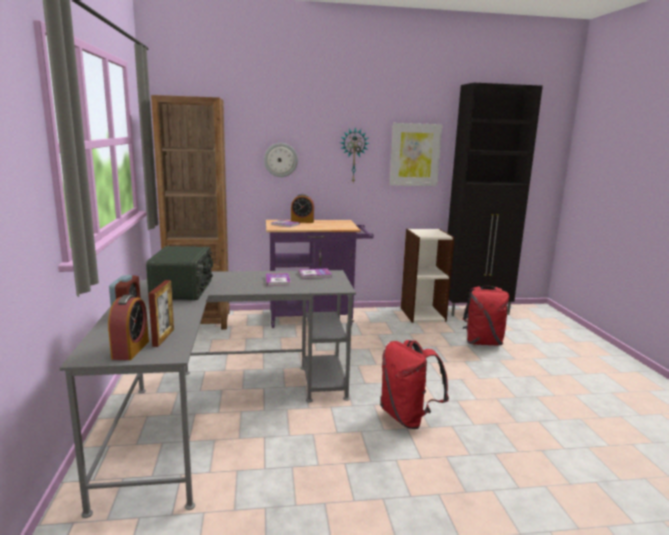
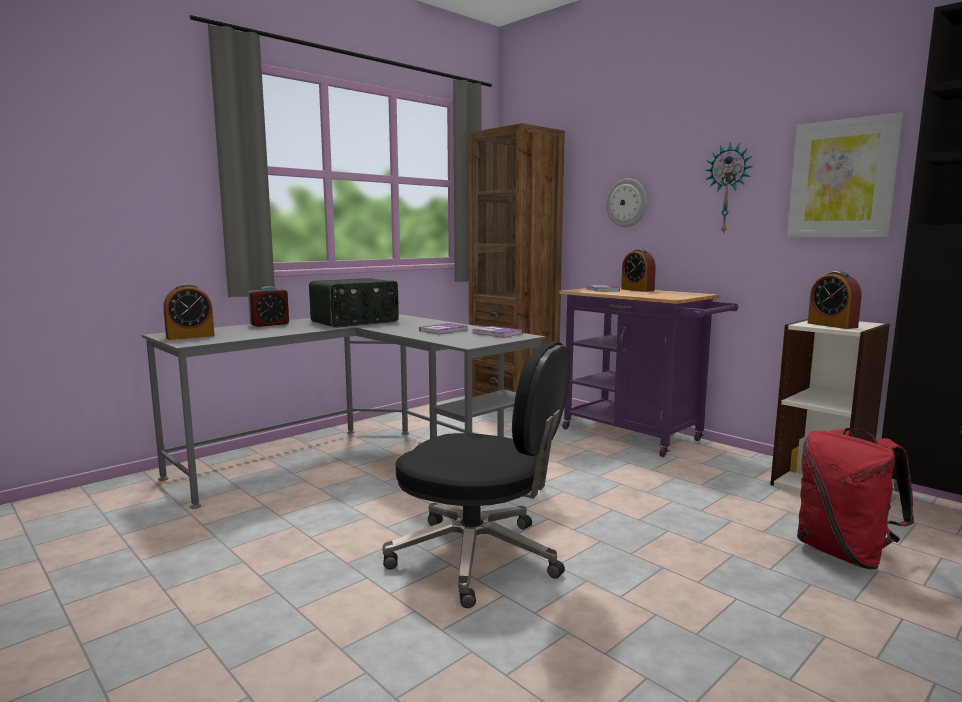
camera: 55 degrees right, 5 degrees down
picture frame [148,280,174,347] -> none
red backpack [381,340,449,429] -> black office chair [382,341,570,608]
none -> alarm clock [808,271,862,329]

